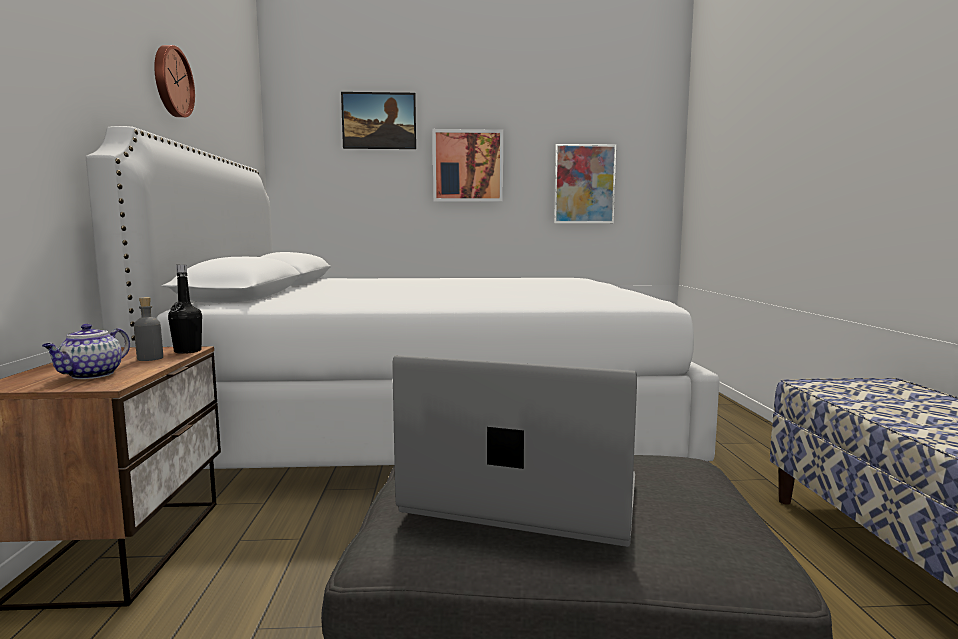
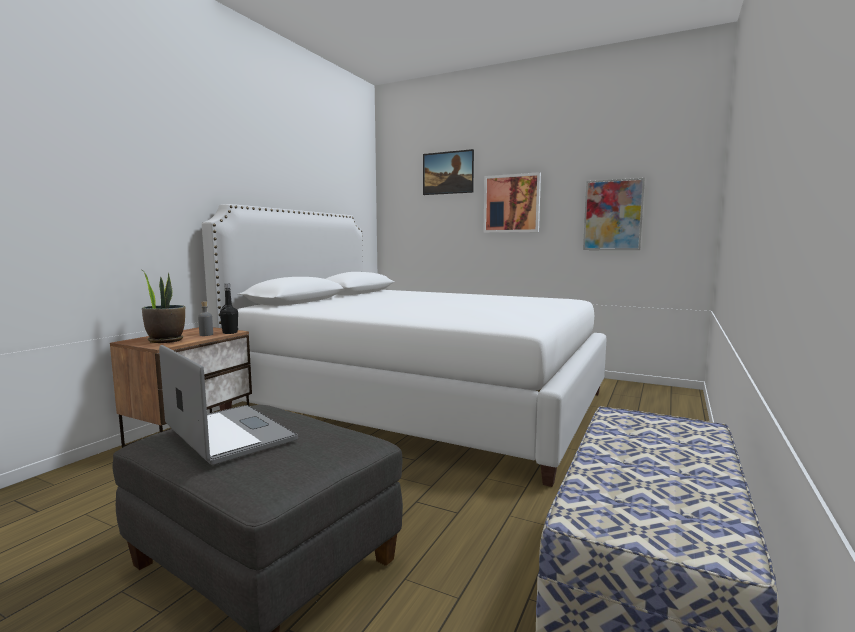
camera: 30 degrees right, 0 degrees up
teapot [42,324,130,379] -> potted plant [142,270,185,343]
wall clock [154,45,195,117] -> none

